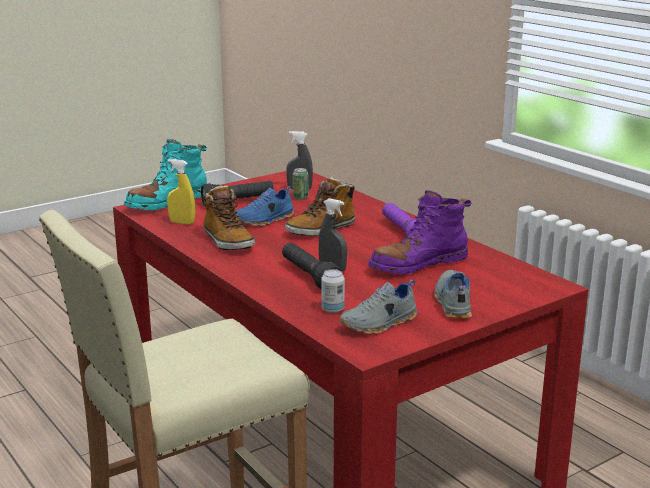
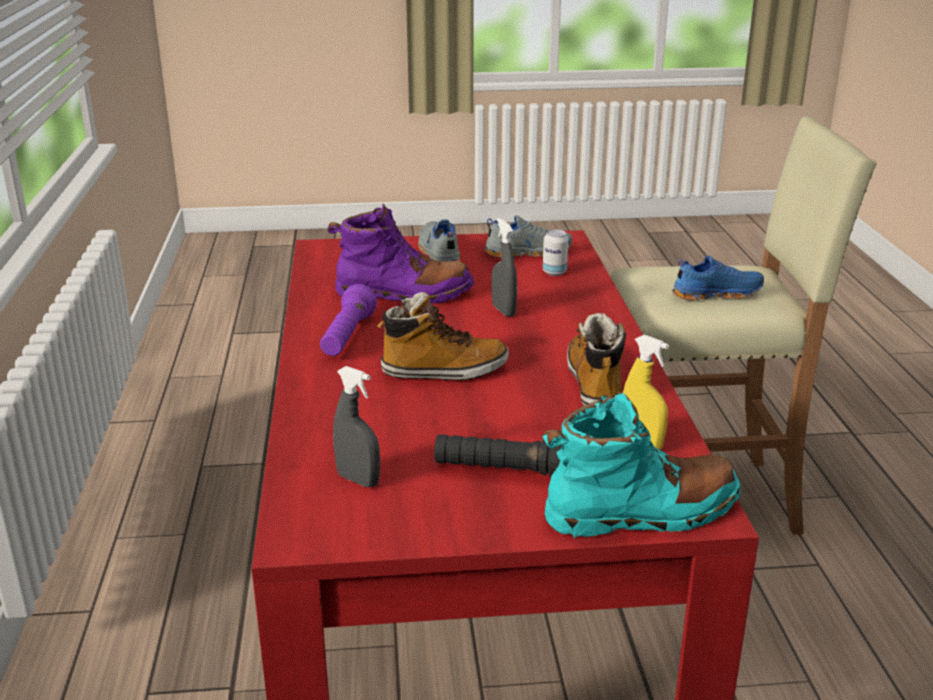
camera: 150 degrees left, 5 degrees up
blue shoe [235,186,294,226] -> blue shoe moved to [672,255,764,300]
black flashlight [282,243,343,289] -> none
can [293,168,308,200] -> none
grey shoe [434,270,472,319] -> grey shoe turned 135 degrees clockwise [418,219,461,262]

